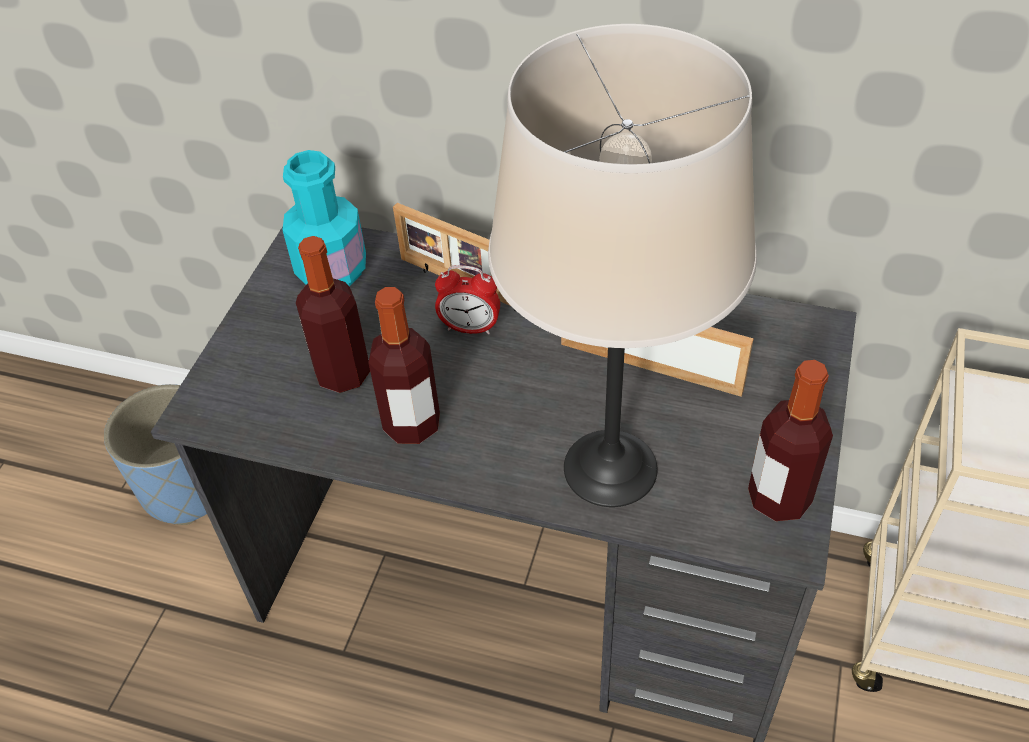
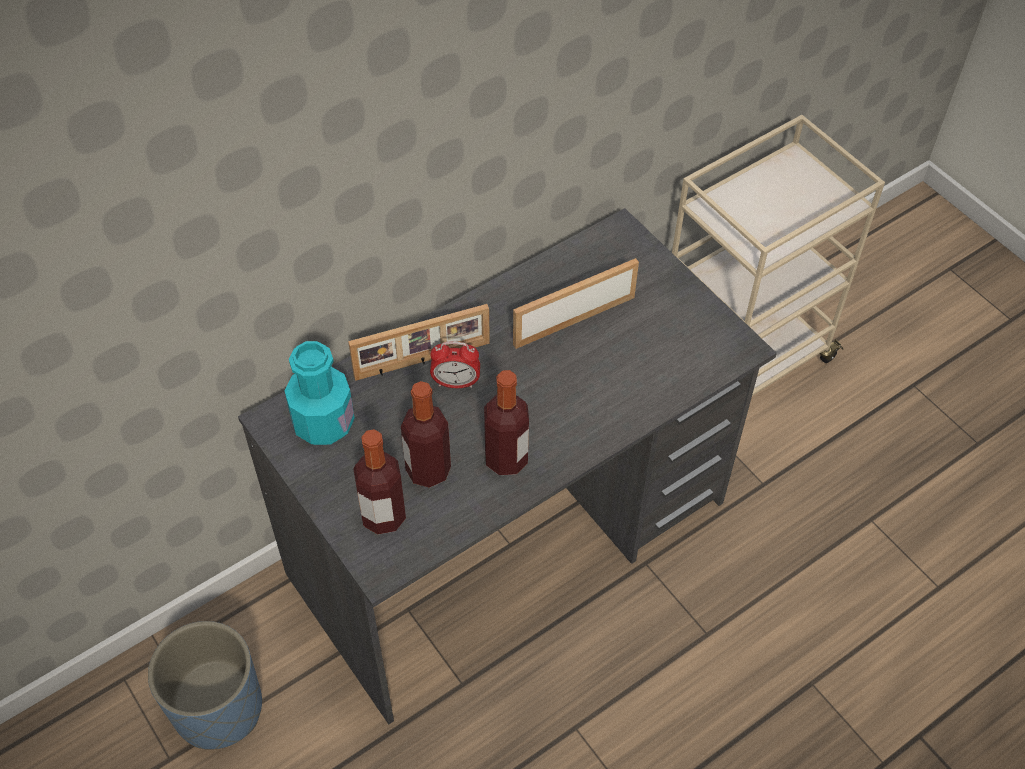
camera: 55 degrees left, 5 degrees up
alarm clock [435,265,500,334] -> alarm clock turned 45 degrees clockwise [430,342,480,388]
beige table lamp [488,24,757,507] -> none
bottle [748,360,833,521] -> bottle moved to [353,429,406,534]

